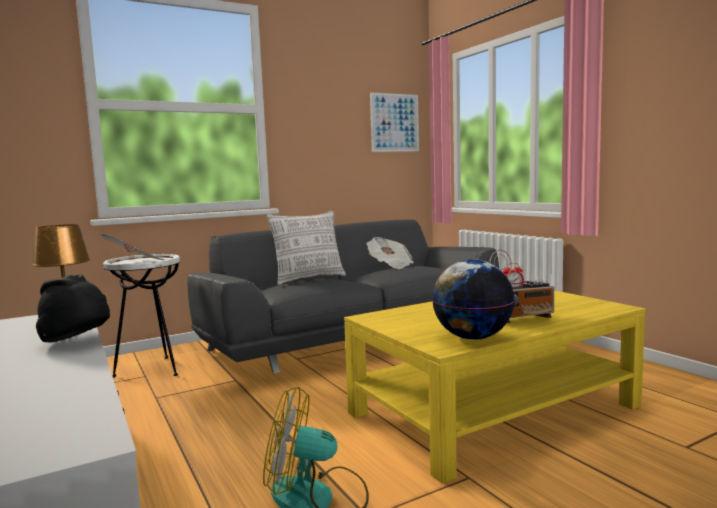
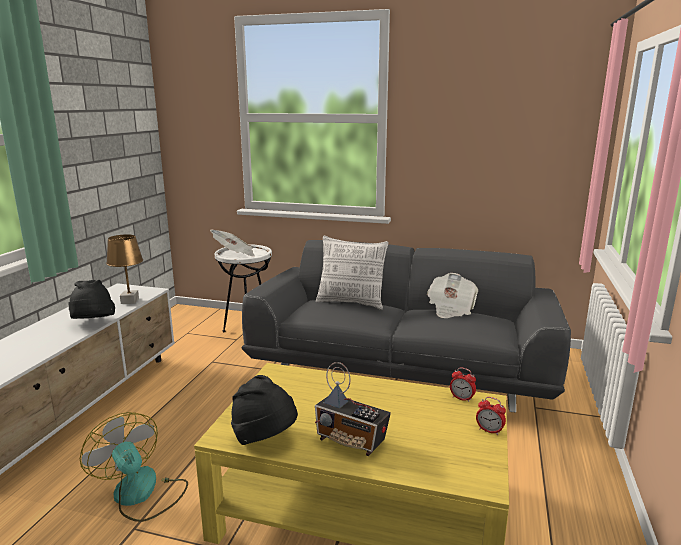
camera: 45 degrees right, 10 degrees up
picture [370,92,419,152] -> none
globe [432,259,515,340] -> black hat [231,375,298,445]
none -> alarm clock [476,397,506,435]

